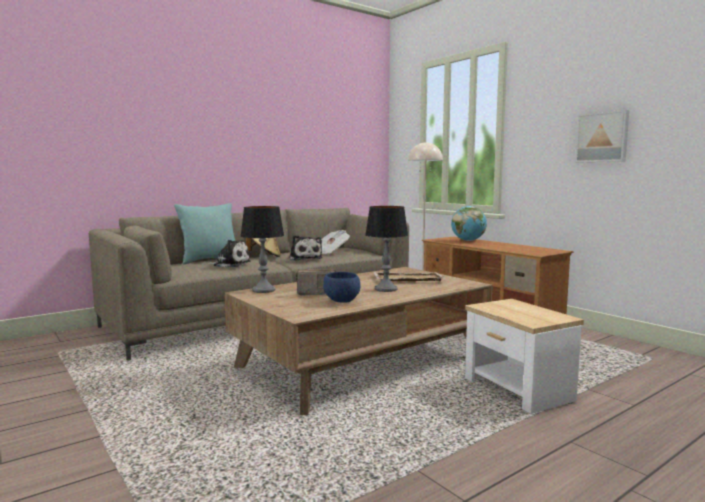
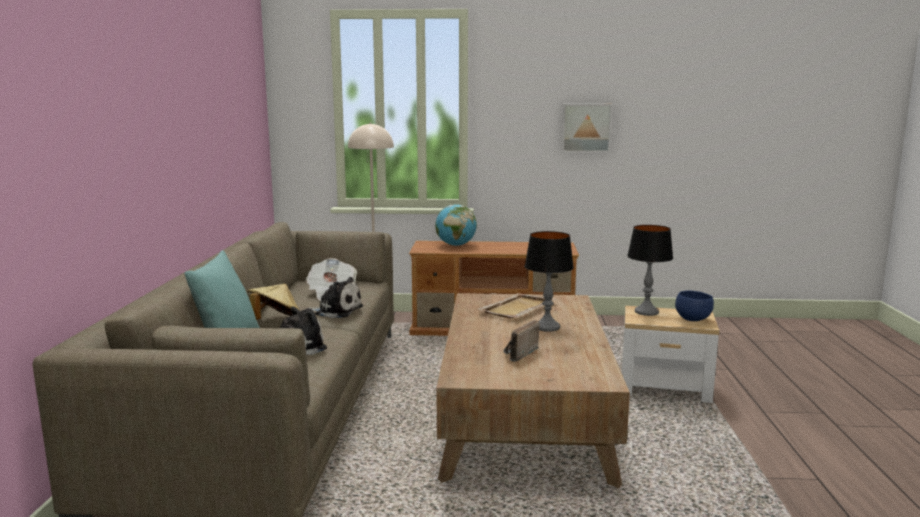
camera: 50 degrees left, 5 degrees up
table lamp [240,206,284,293] -> table lamp moved to [627,225,673,316]
blue bowl [323,272,360,303] -> blue bowl moved to [675,290,714,321]

